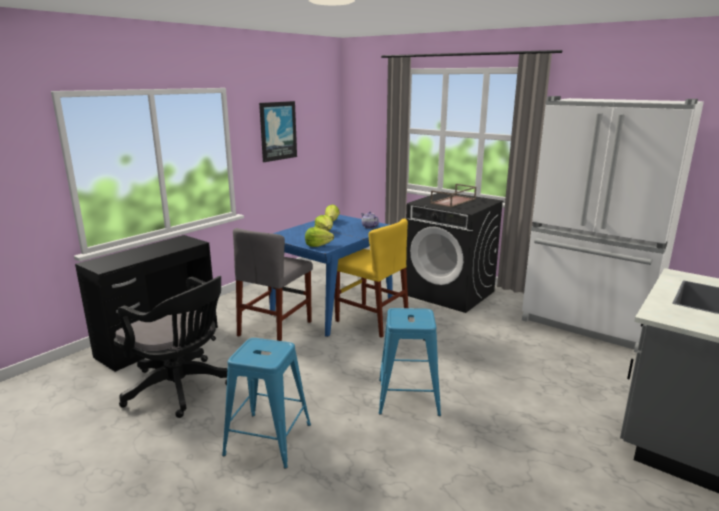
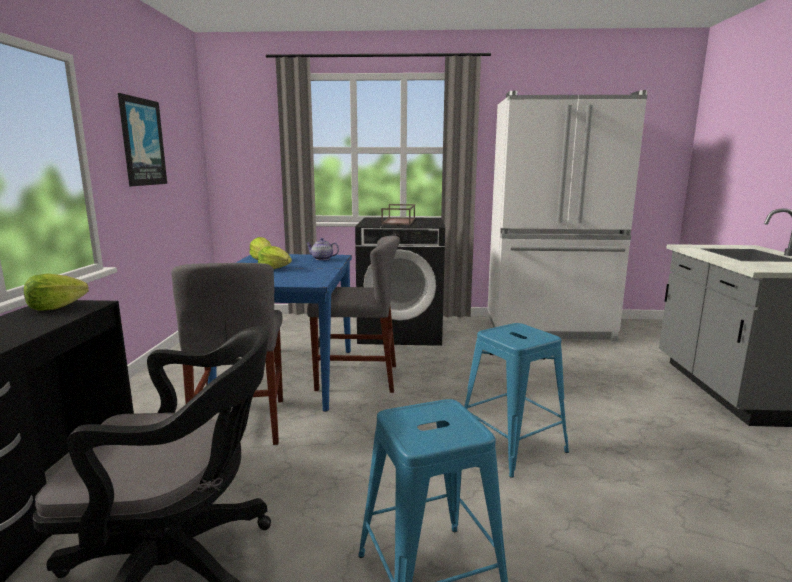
camera: 35 degrees left, 5 degrees down
lettuce [305,228,334,247] -> lettuce moved to [24,274,89,310]
yellow chair [334,219,409,338] -> grey chair [307,236,400,393]

